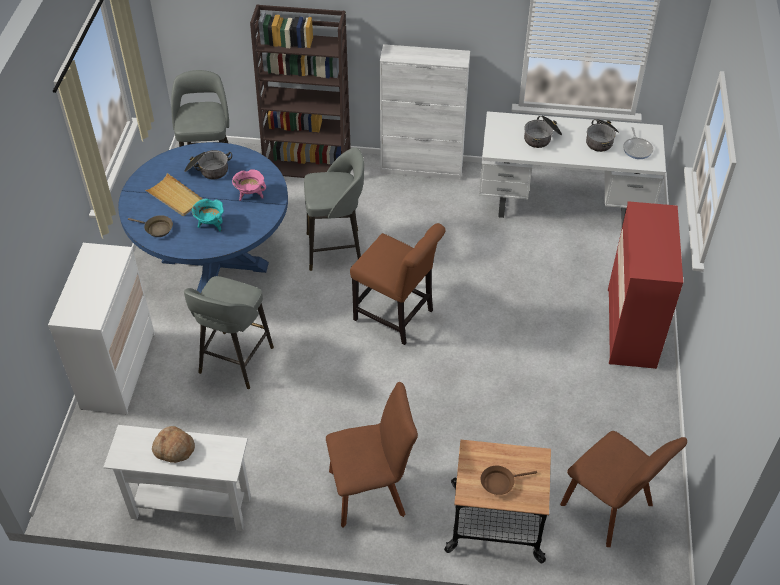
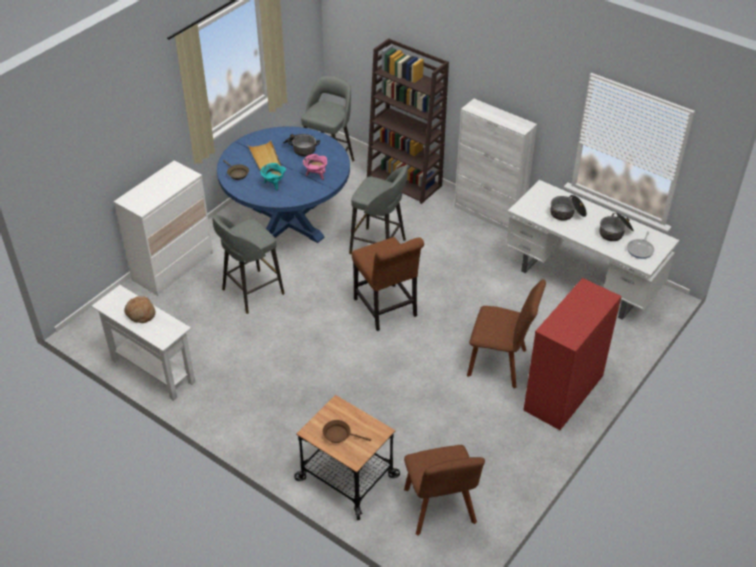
camera: 30 degrees right, 5 degrees down
brown chair [326,382,418,527] -> brown chair moved to [467,279,546,388]

